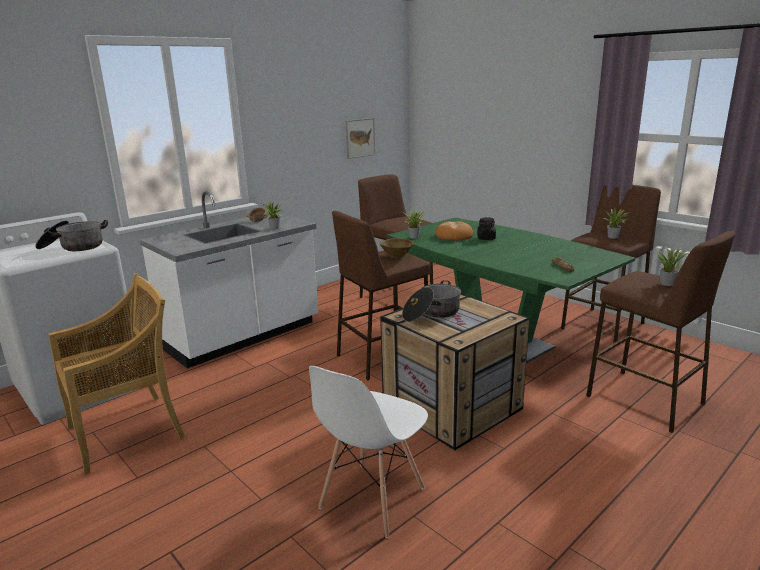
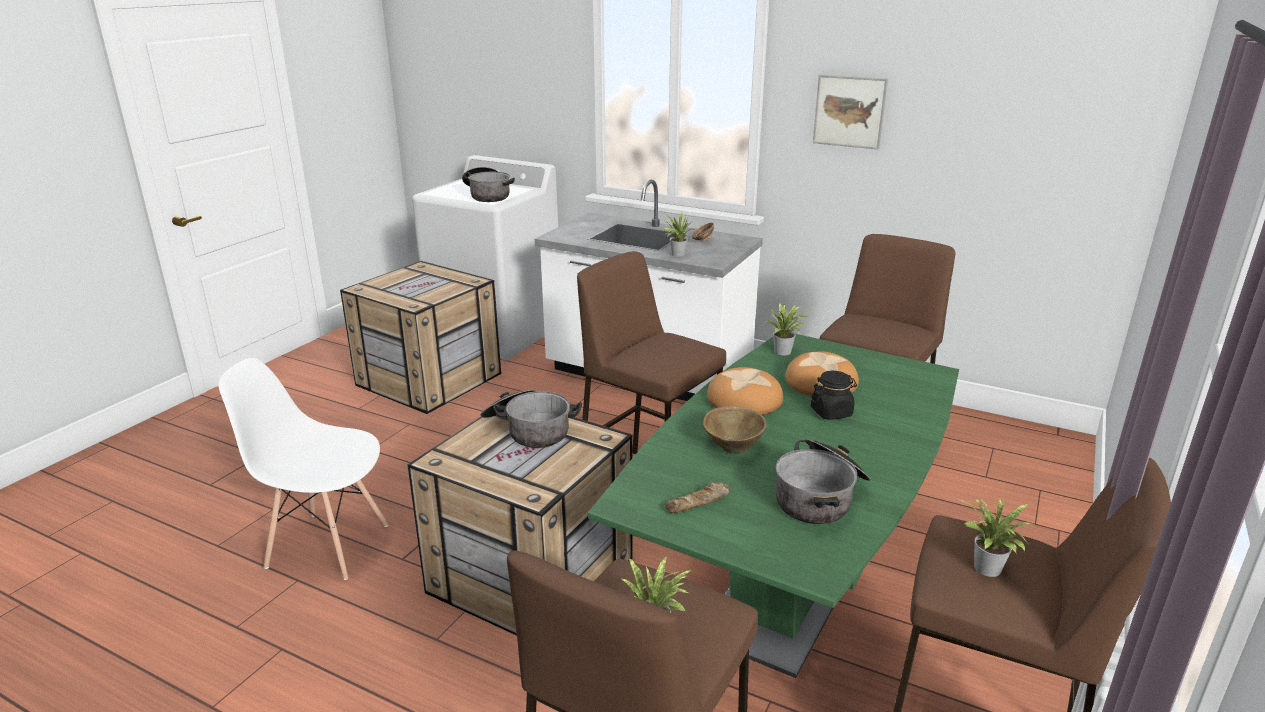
camera: 70 degrees right, 5 degrees up
beige chair [48,273,185,475] -> crate [340,261,501,414]
picture [345,118,375,159] -> picture moved to [813,75,888,149]
brown bowl [380,238,413,258] -> brown bowl moved to [703,406,767,454]
none -> bread [707,367,784,415]
none -> cooking pot [776,439,871,524]

